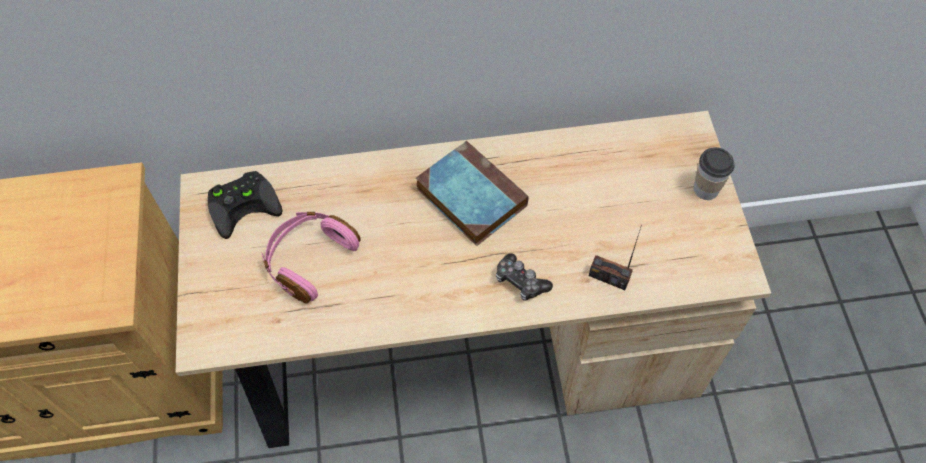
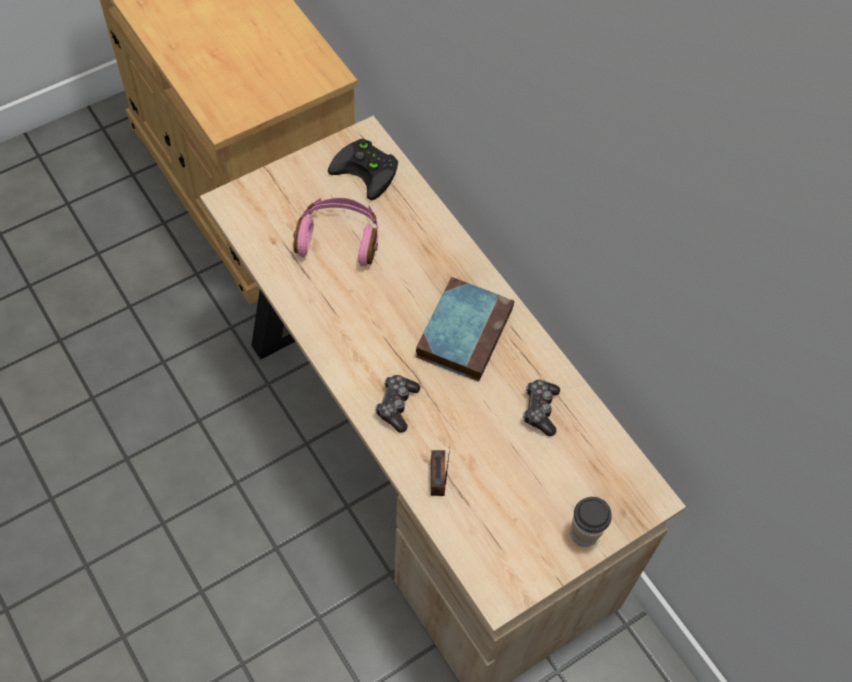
camera: 60 degrees right, 0 degrees up
none -> game controller [523,380,560,436]

